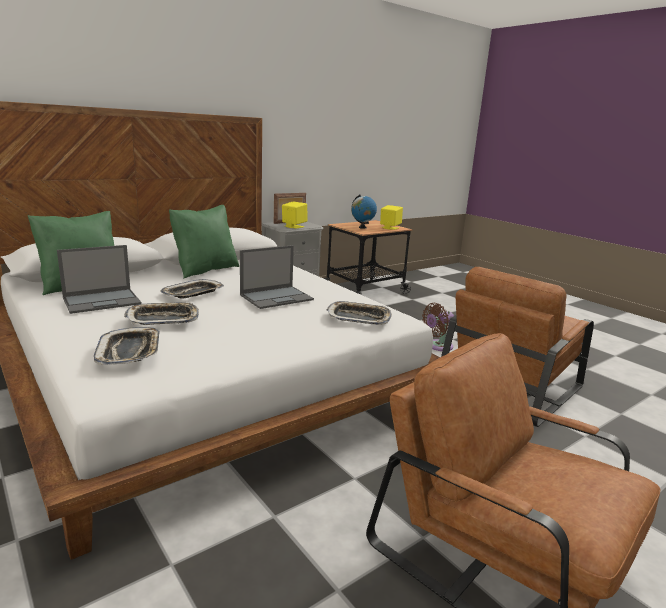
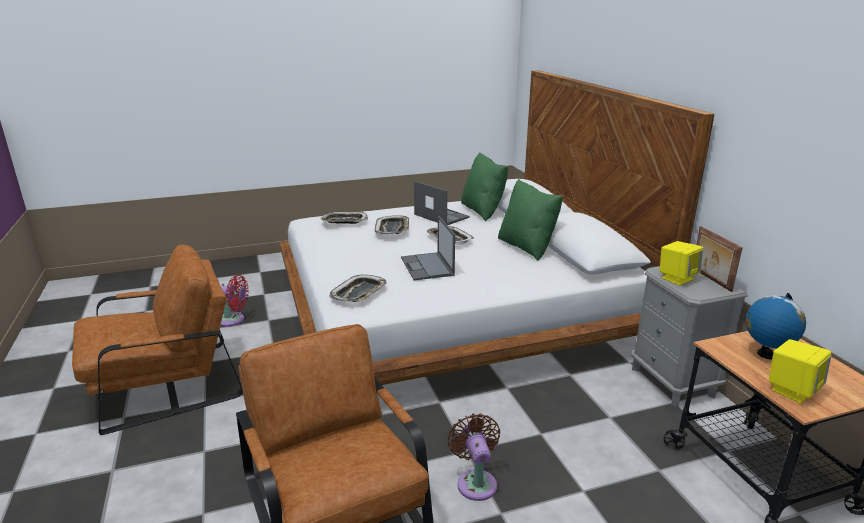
camera: 110 degrees right, 5 degrees up
laptop [57,245,141,314] -> laptop turned 150 degrees clockwise [414,181,470,225]
none -> red fan [221,275,249,327]

